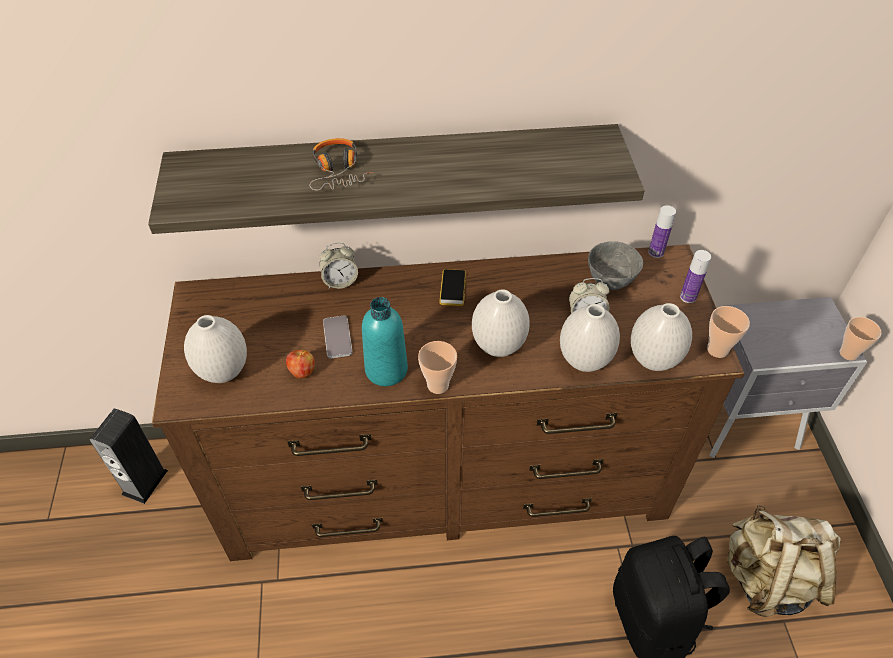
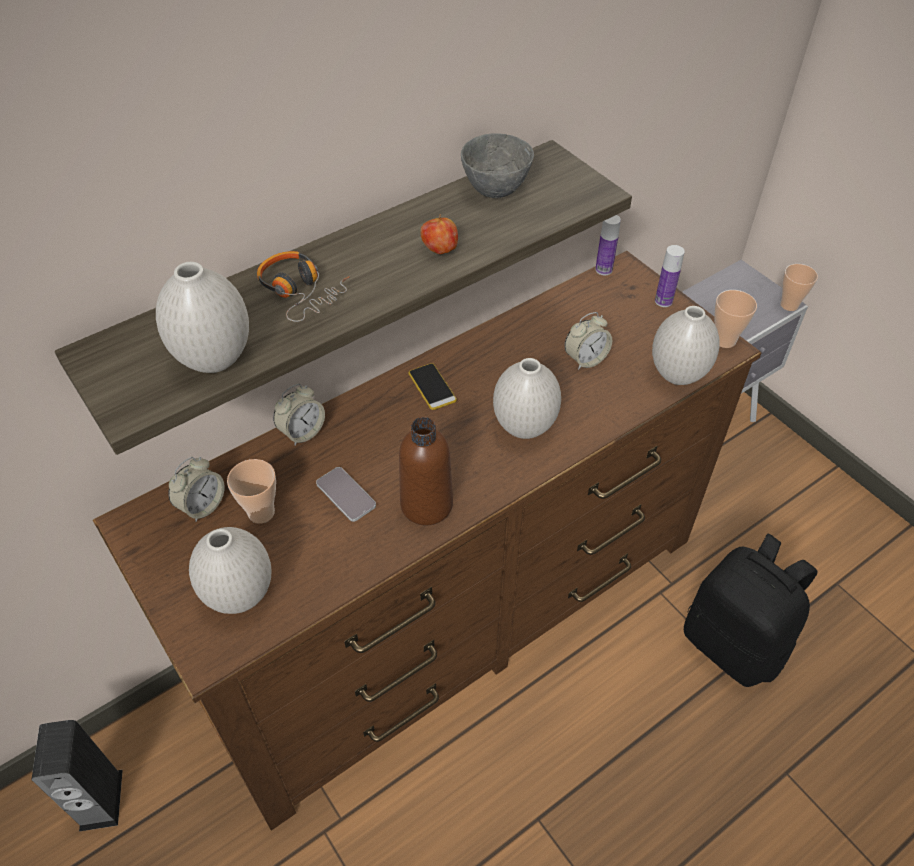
camera: 30 degrees left, 0 degrees up
apple [286,350,315,378] -> apple moved to [420,214,458,254]
turquoise bottle [362,297,408,386] -> brown bottle [399,417,453,525]
cup [418,341,457,394] -> cup moved to [227,459,276,524]
white vase [560,304,620,372] -> white vase moved to [156,262,249,373]
grey bowl [588,241,643,290] -> grey bowl moved to [461,133,534,198]
beige backpack [727,505,841,617] -> none
none -> alarm clock [168,457,225,522]

